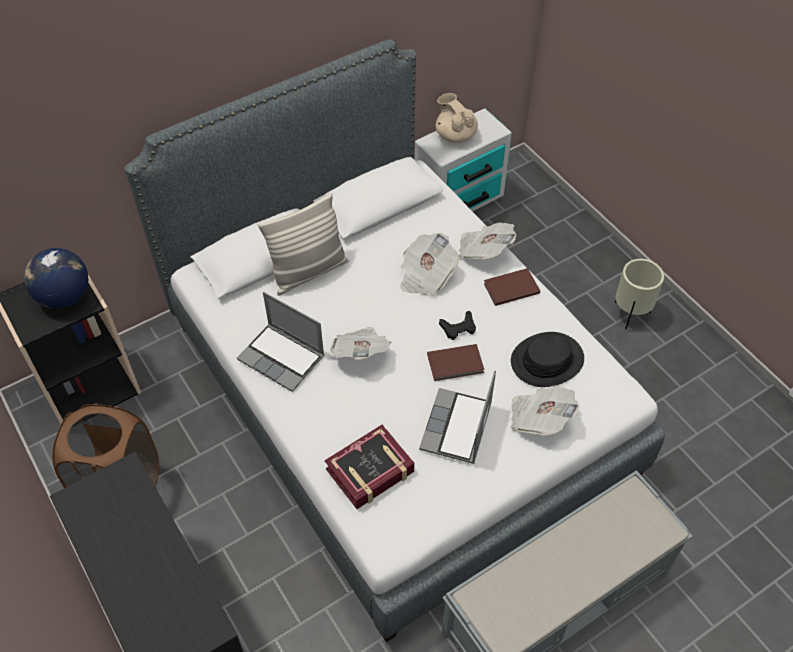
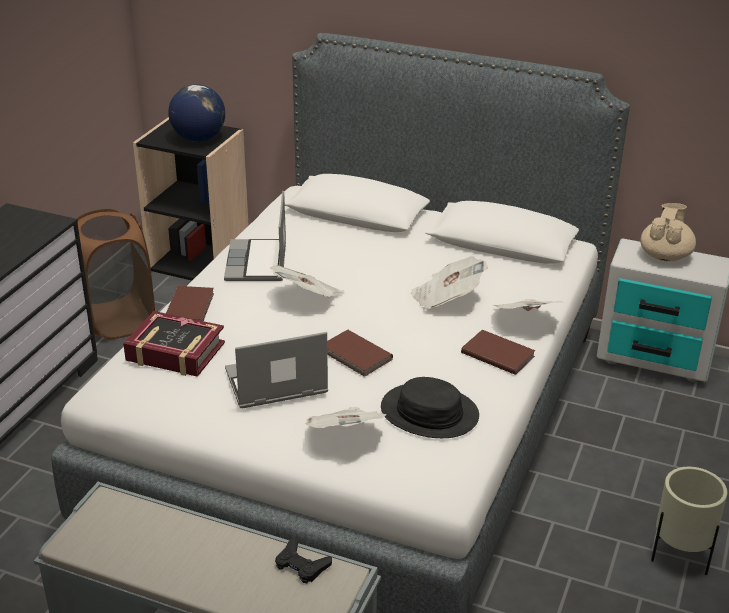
camera: 55 degrees right, 20 degrees down
pillow [258,193,349,296] -> none
black game controller [439,310,476,340] -> black game controller moved to [275,537,332,583]
none -> brown book [166,286,214,321]

